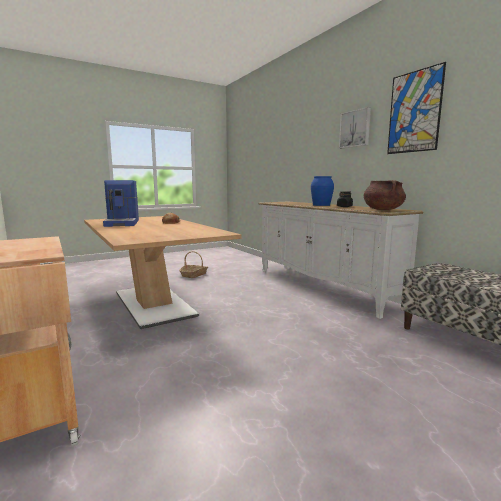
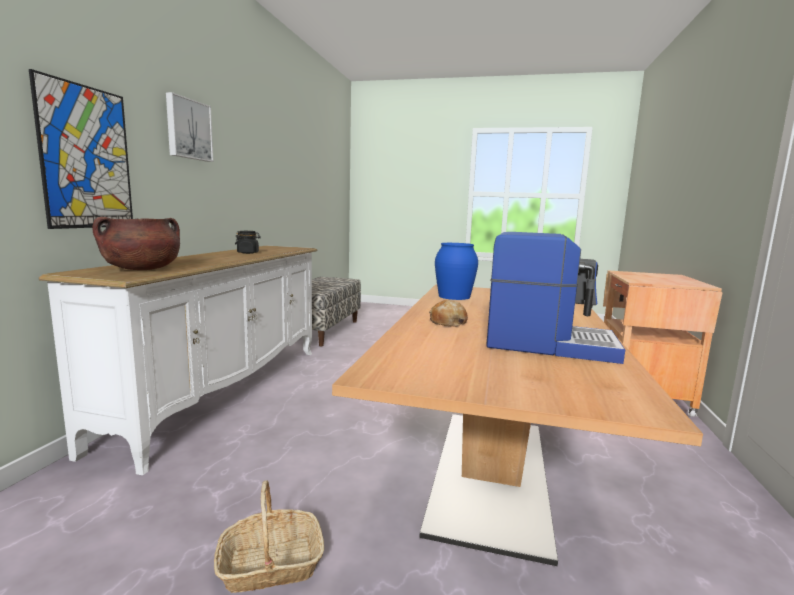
camera: 135 degrees left, 0 degrees up
coffee machine [103,180,139,227] -> coffee machine turned 75 degrees clockwise [486,232,625,364]
blue vase [311,176,334,206] -> blue vase moved to [435,243,478,300]
brown cooking pot [364,180,406,210] -> brown cooking pot moved to [92,217,180,270]
picture [387,62,446,154] -> picture moved to [29,69,133,229]

